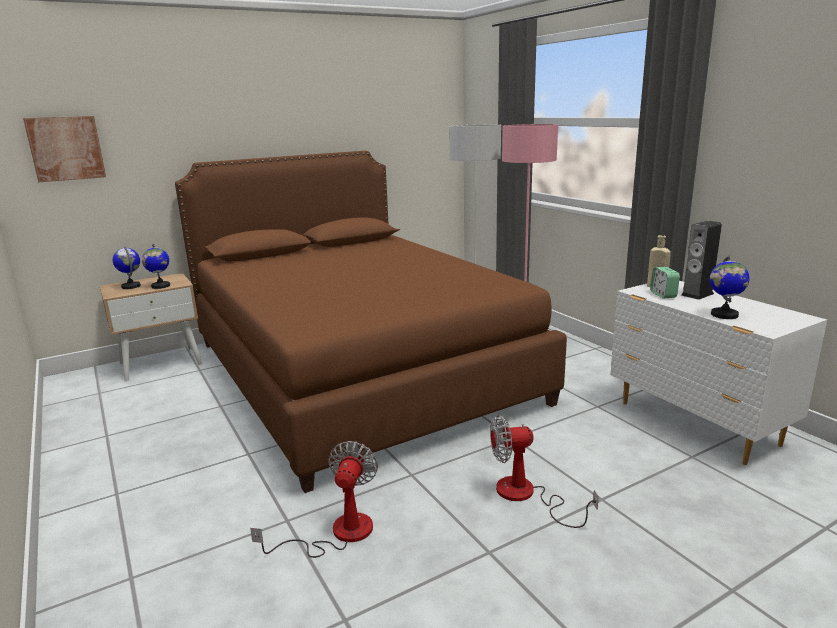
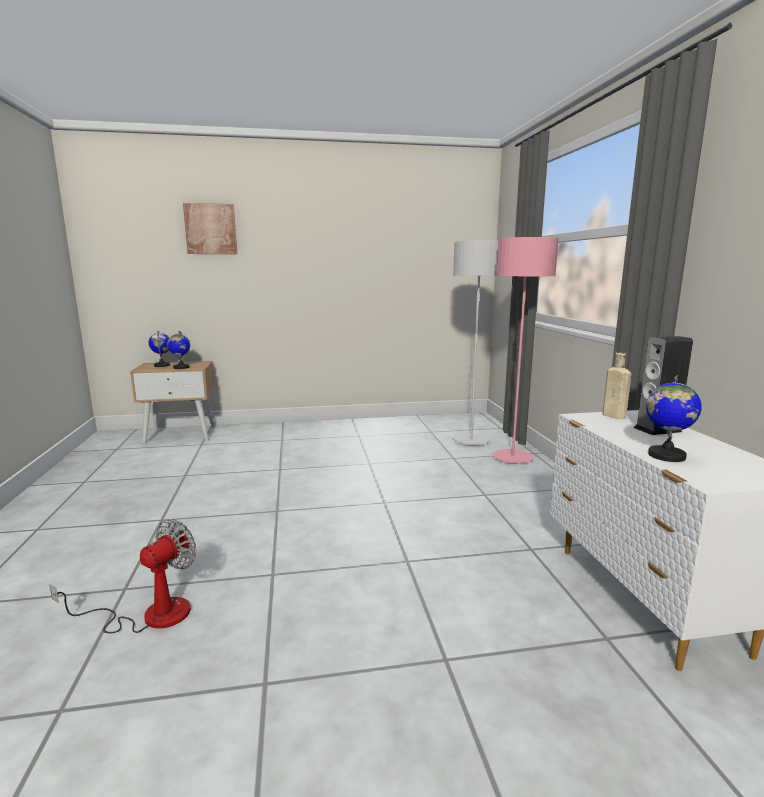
camera: 20 degrees right, 5 degrees down
picture [23,116,106,182] -> picture moved to [183,203,237,254]
brown bed [175,151,567,493] -> none
fan [490,415,599,528] -> none
alarm clock [650,267,680,298] -> none

